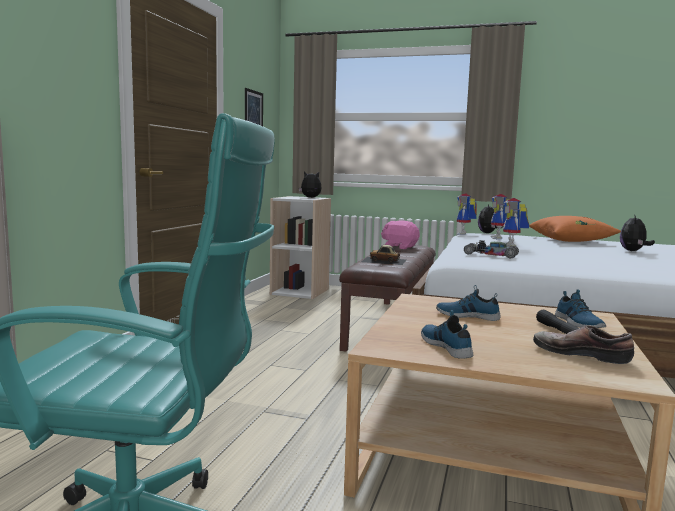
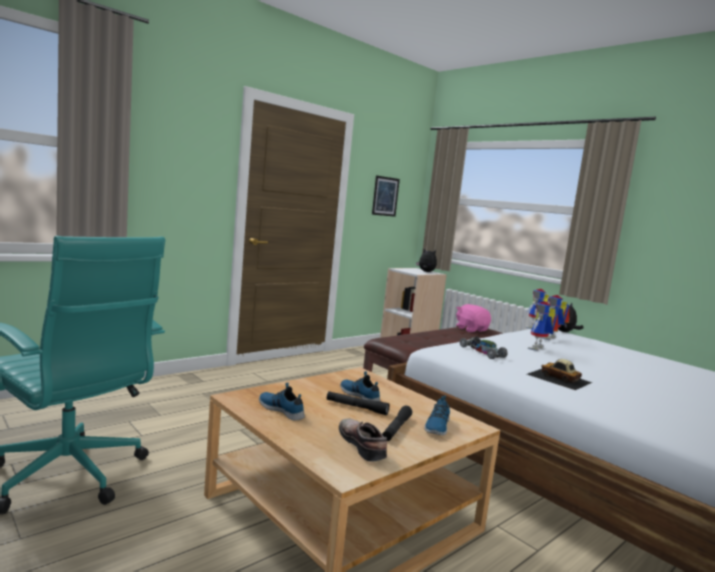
camera: 30 degrees right, 0 degrees up
toy car [361,245,406,265] -> toy car moved to [527,359,592,390]
shoe [421,310,473,358] -> shoe turned 60 degrees counterclockwise [259,382,305,420]
orange pillow [529,216,621,242] -> none
plush toy [620,214,655,251] -> none
none -> black flashlight [327,391,389,415]

